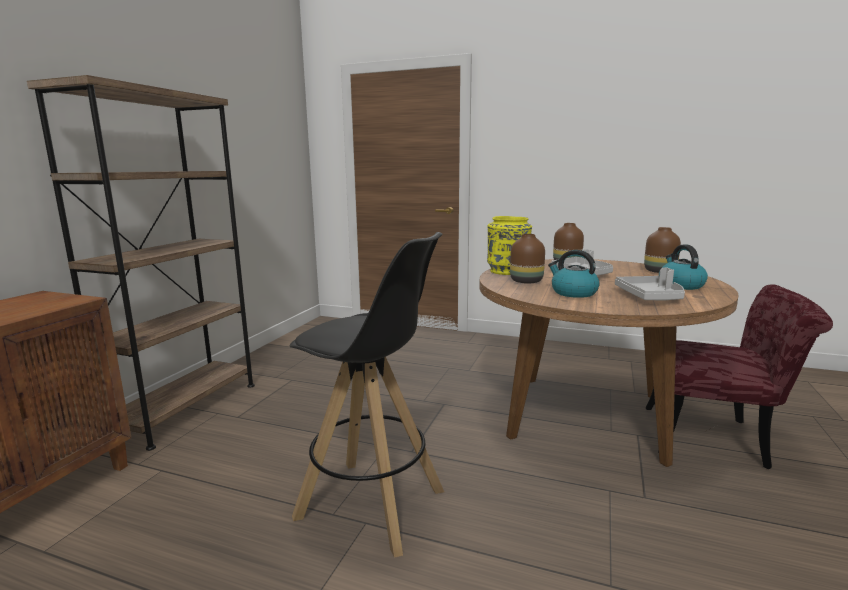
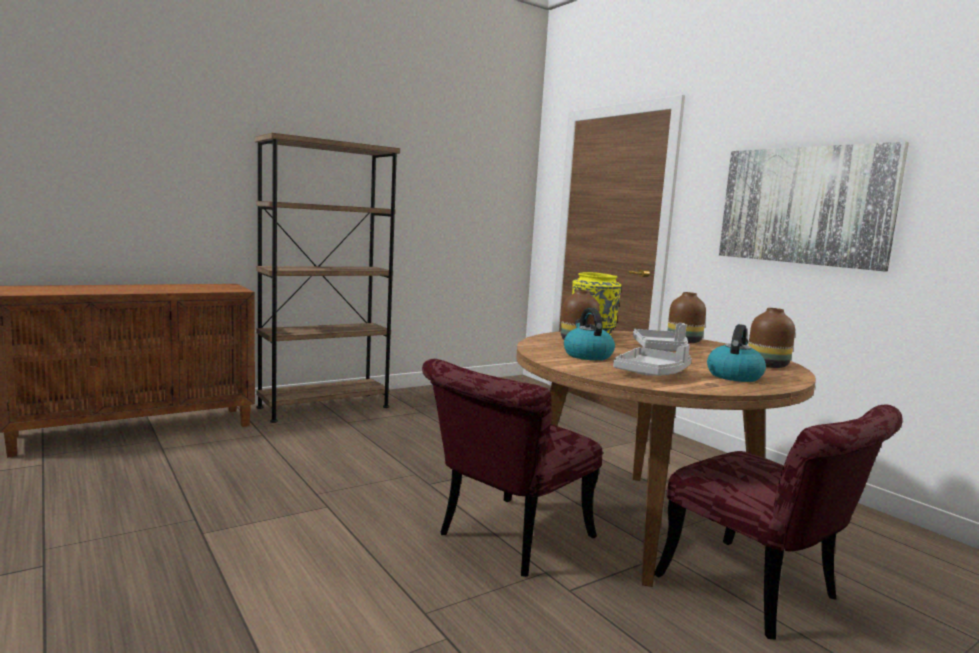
camera: 35 degrees right, 5 degrees down
black stool [290,232,444,558] -> none
none -> red chair [422,359,602,577]
none -> picture [719,142,909,271]

